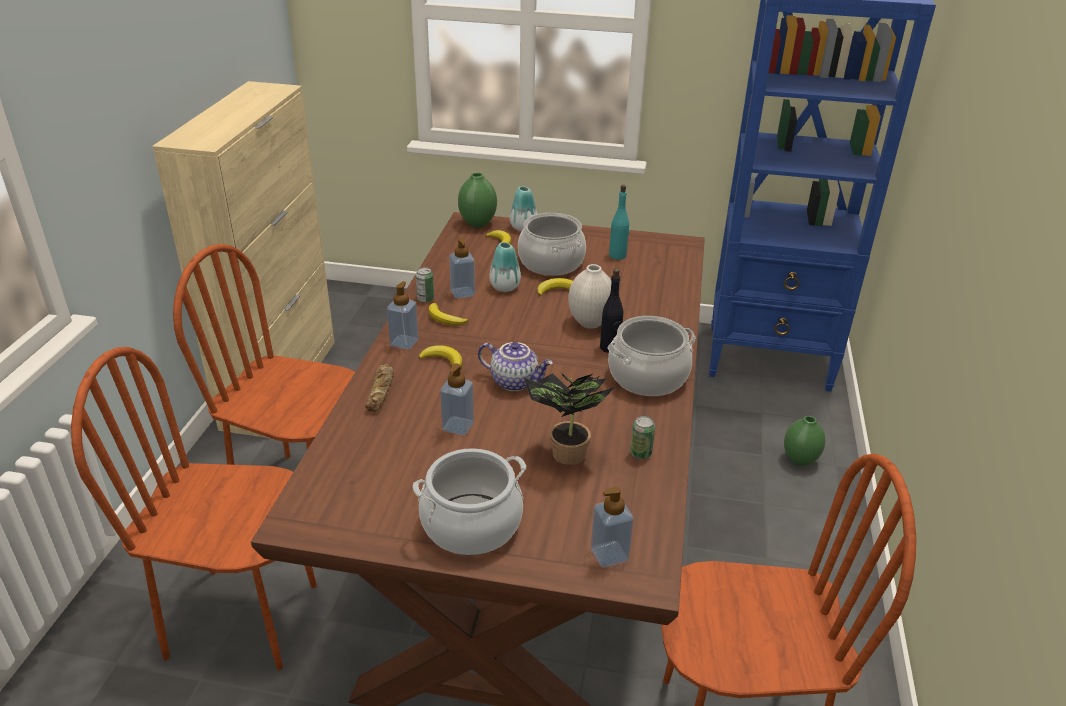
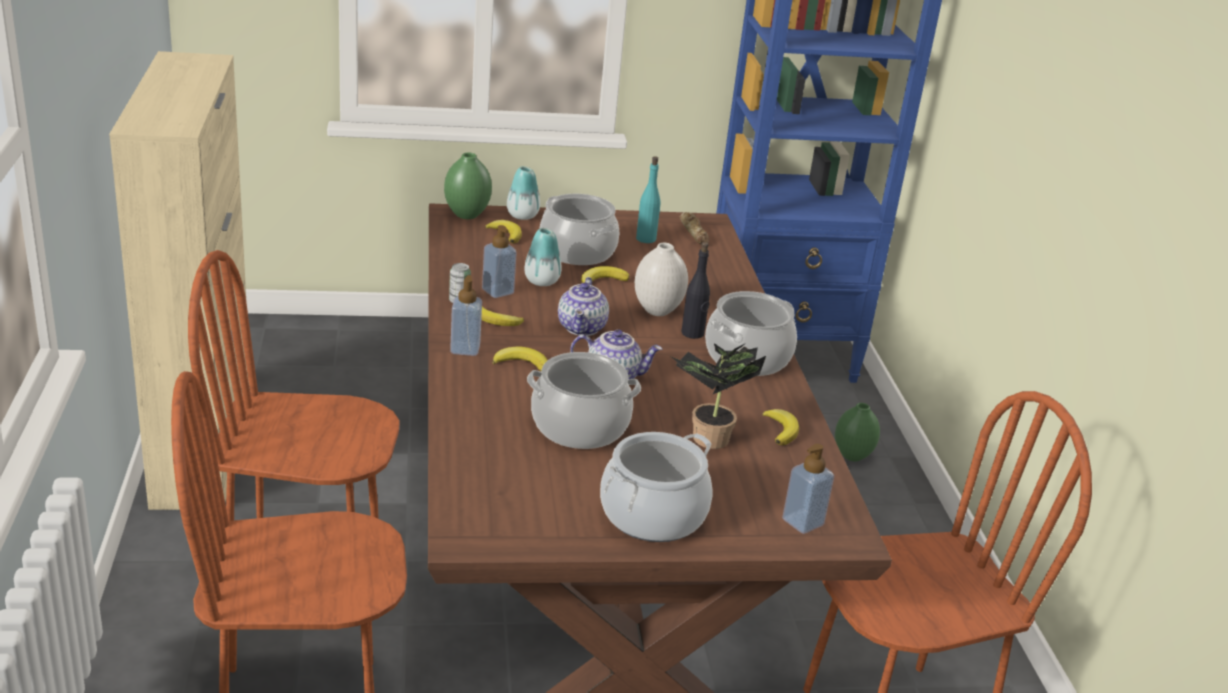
camera: 20 degrees left, 5 degrees down
bread [365,364,394,412] -> bread moved to [679,212,709,244]
soap dispenser [440,363,474,436] -> cooking pot [527,352,641,449]
can [630,416,655,459] -> banana [762,409,799,445]
none -> teapot [558,277,609,336]

